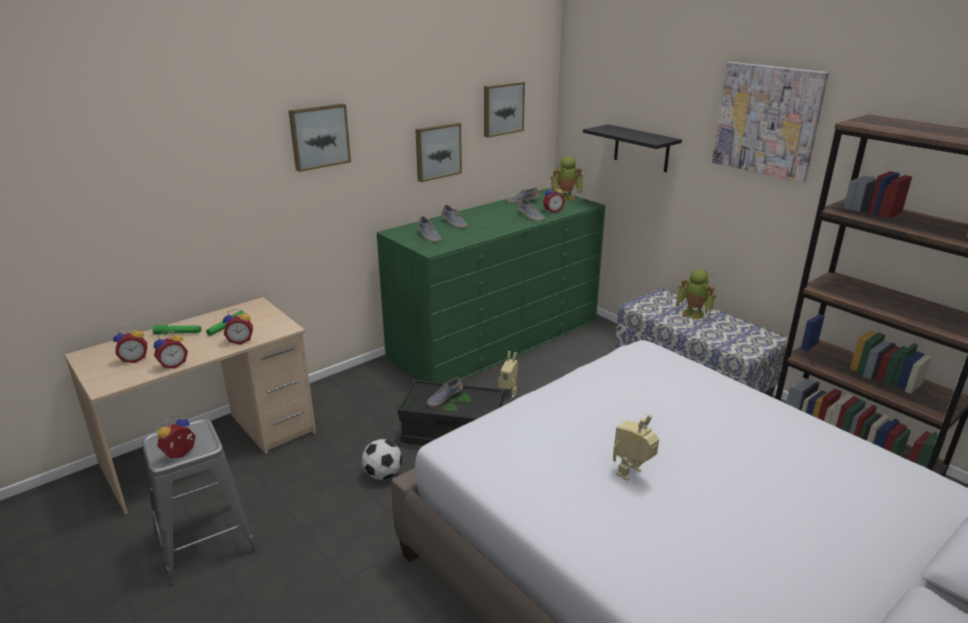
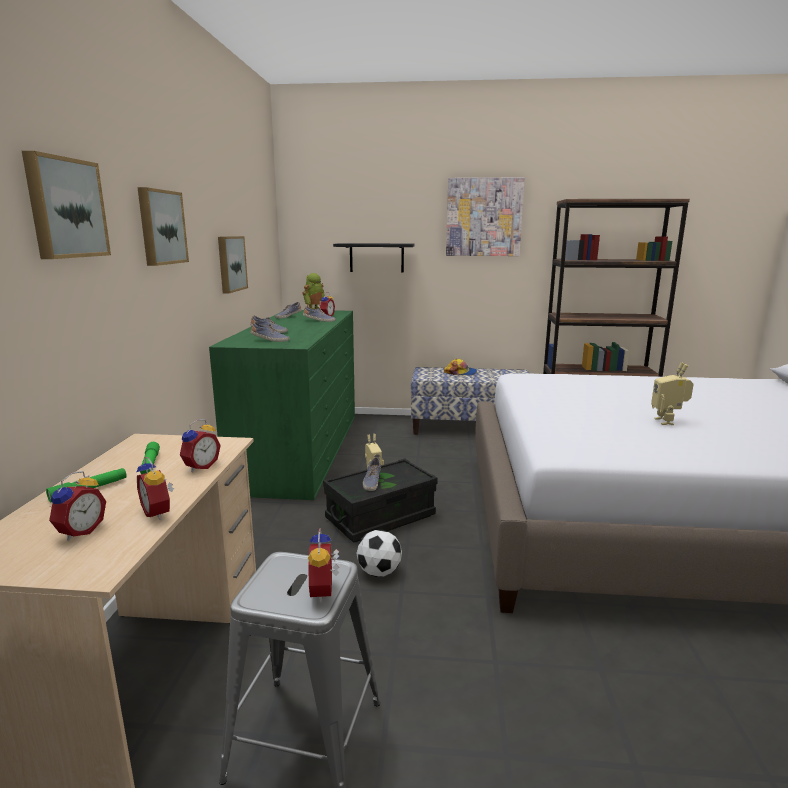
camera: 45 degrees left, 10 degrees down
alarm clock [154,331,188,369] -> alarm clock turned 135 degrees clockwise [137,457,174,520]
picture [484,81,525,138] -> picture moved to [22,151,111,259]
toy robot [677,269,716,320] -> cap [444,359,477,376]

